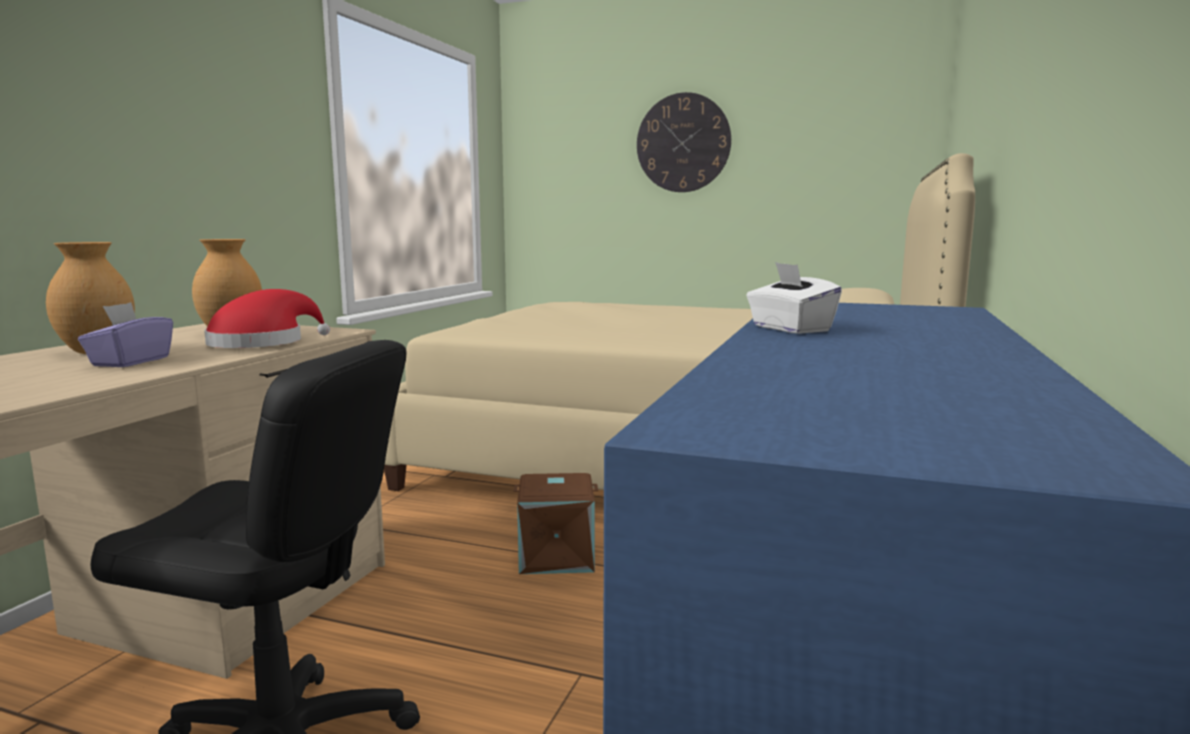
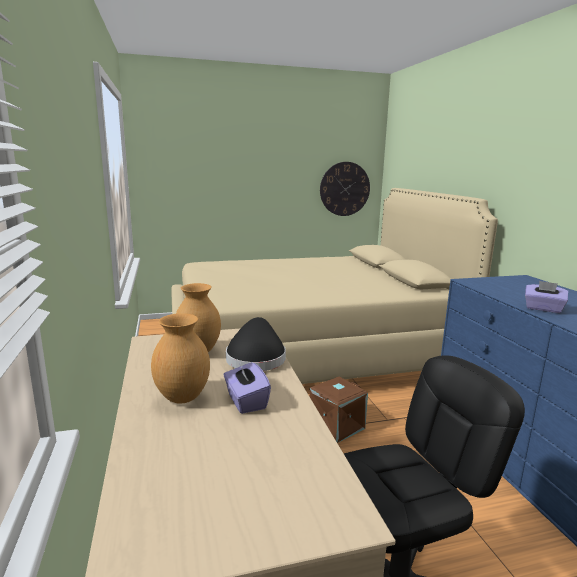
camera: 35 degrees left, 5 degrees up
red hat [204,289,330,348] -> black hat [226,317,286,371]
wall clock [637,92,731,192] -> wall clock moved to [320,162,370,216]
white tissue box [746,262,842,334] -> purple tissue box [525,281,568,313]

